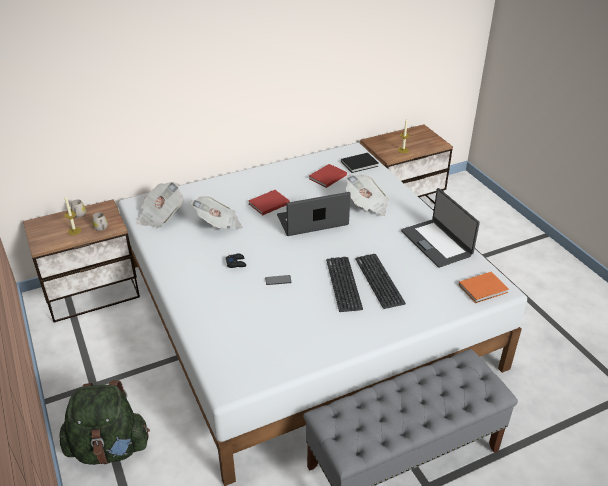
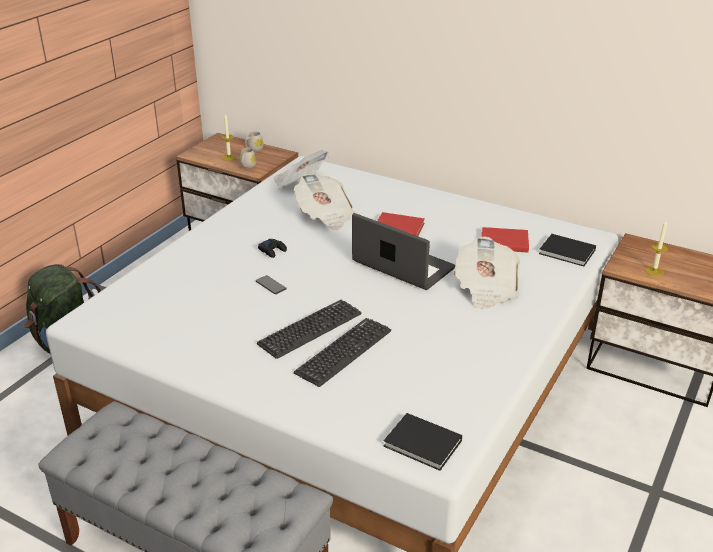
camera: 55 degrees right, 5 degrees down
laptop [401,188,480,268] -> none
orange book [459,272,509,303] -> black book [383,413,462,471]

